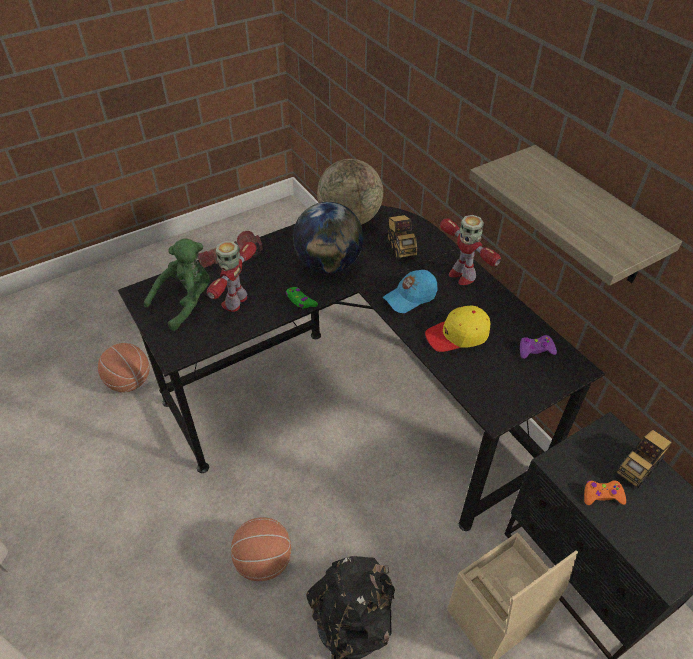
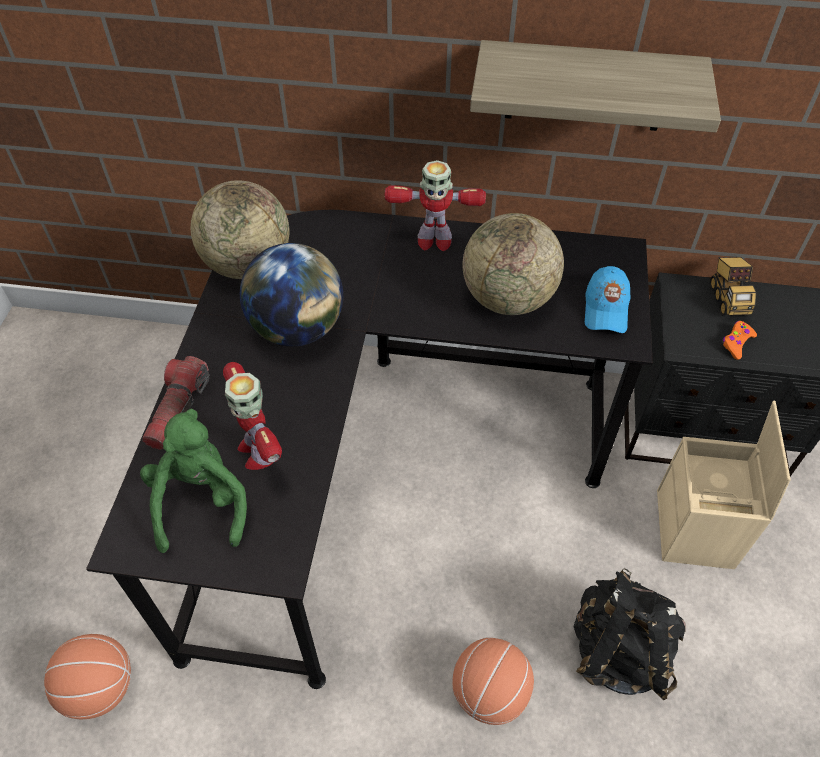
camera: 50 degrees left, 5 degrees up
green game controller [286,287,318,309] -> none
blue cap [383,270,438,313] -> blue cap moved to [585,266,630,333]
toy truck [387,215,417,259] -> none
yellow cap [425,306,490,352] -> globe [463,213,564,315]
purple game controller [520,335,557,359] -> none

